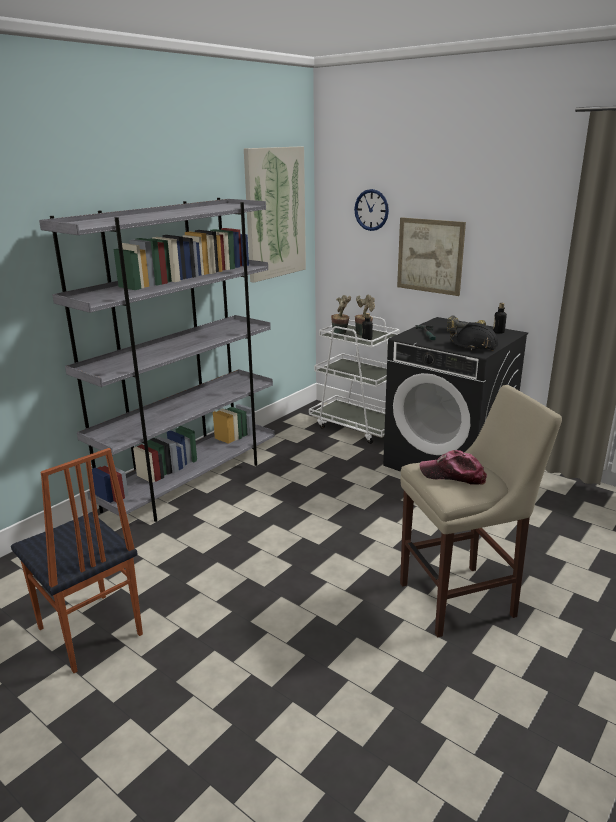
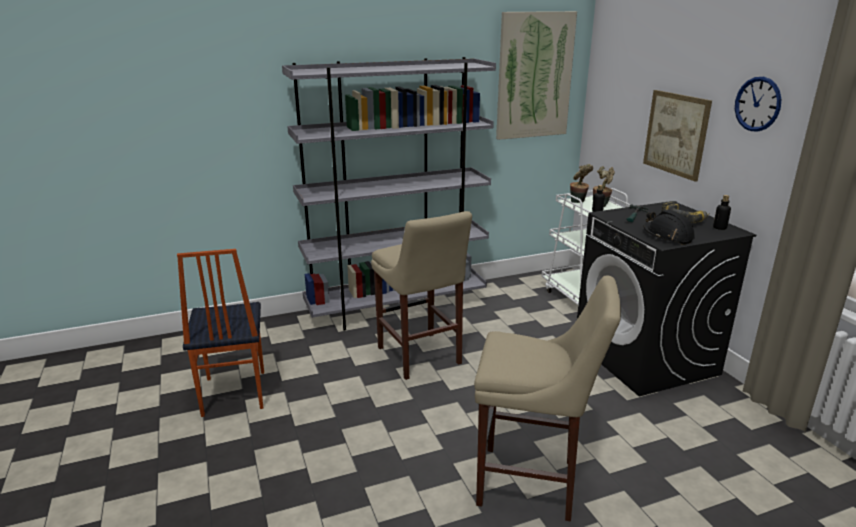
camera: 30 degrees right, 0 degrees up
wall clock [354,189,389,231] -> wall clock moved to [735,77,782,131]
cap [420,450,487,485] -> none
none -> beige stool [371,211,472,380]

